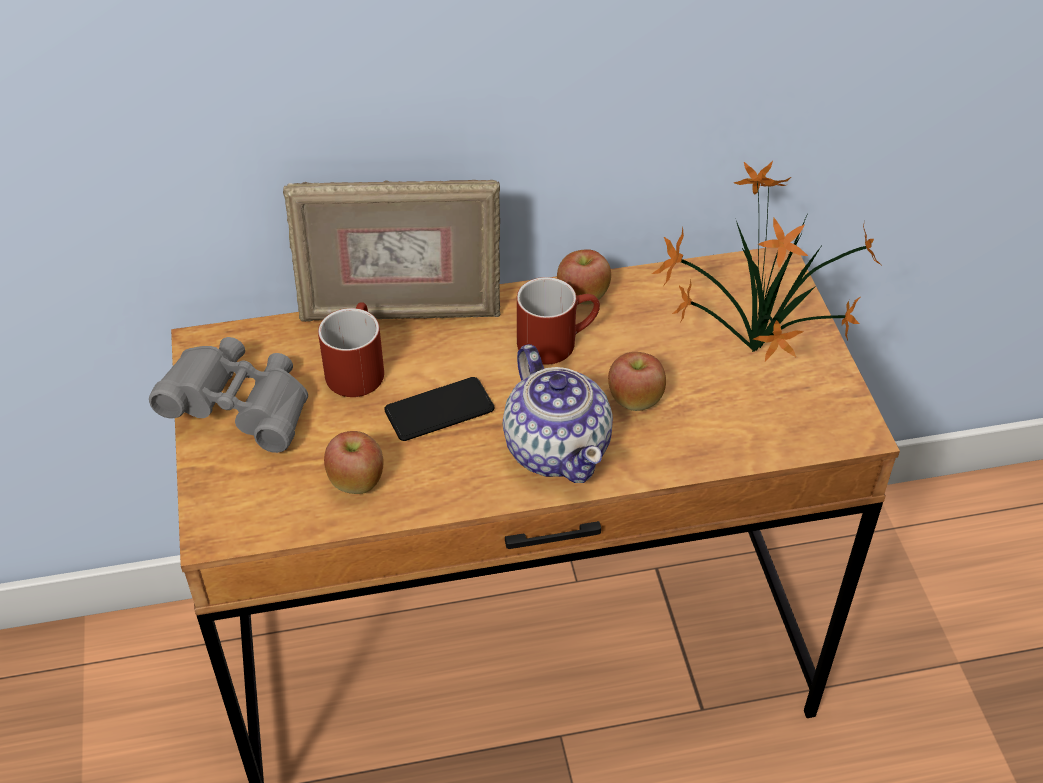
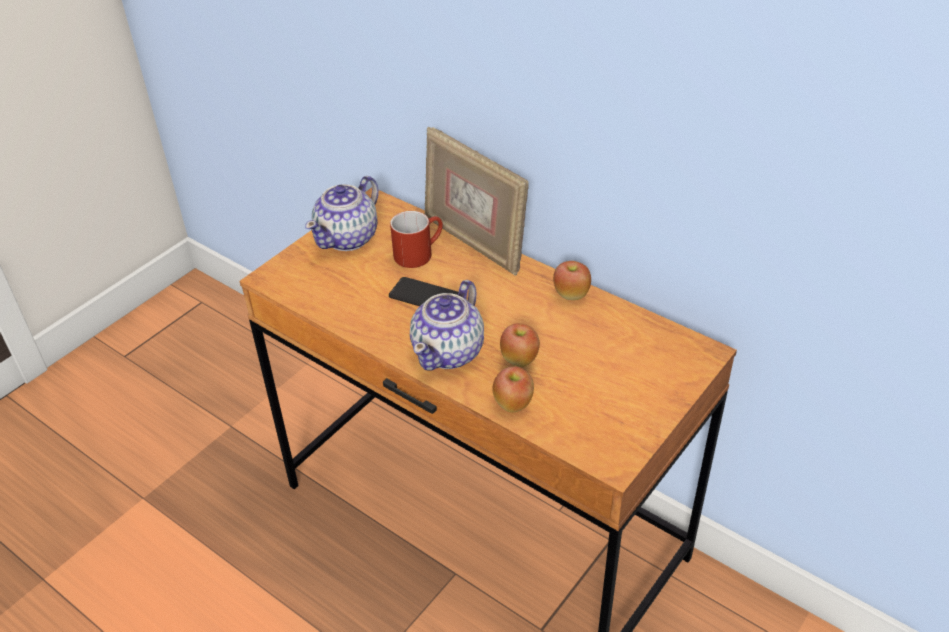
camera: 50 degrees right, 5 degrees down
grey binoculars [149,337,308,453] -> teapot [305,176,379,251]
apple [324,431,384,494] -> apple moved to [492,367,534,412]
red mug [517,277,600,365] -> none
potted plant [652,161,881,362] -> none

